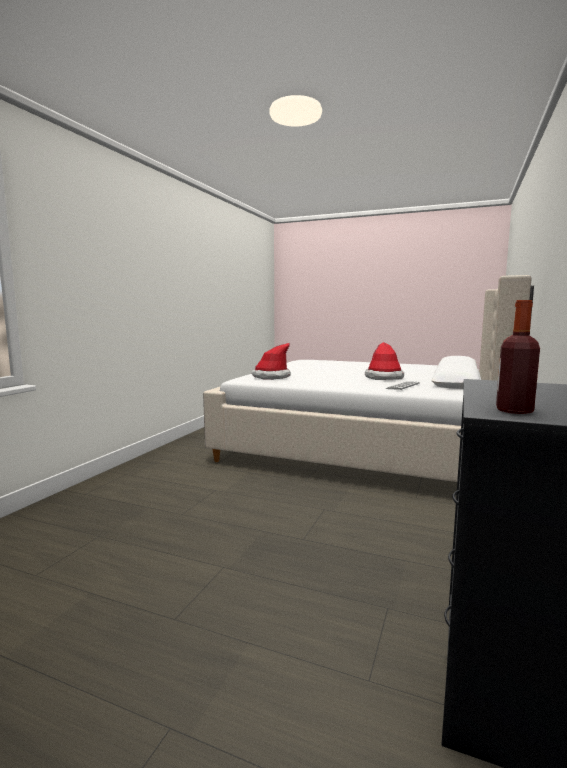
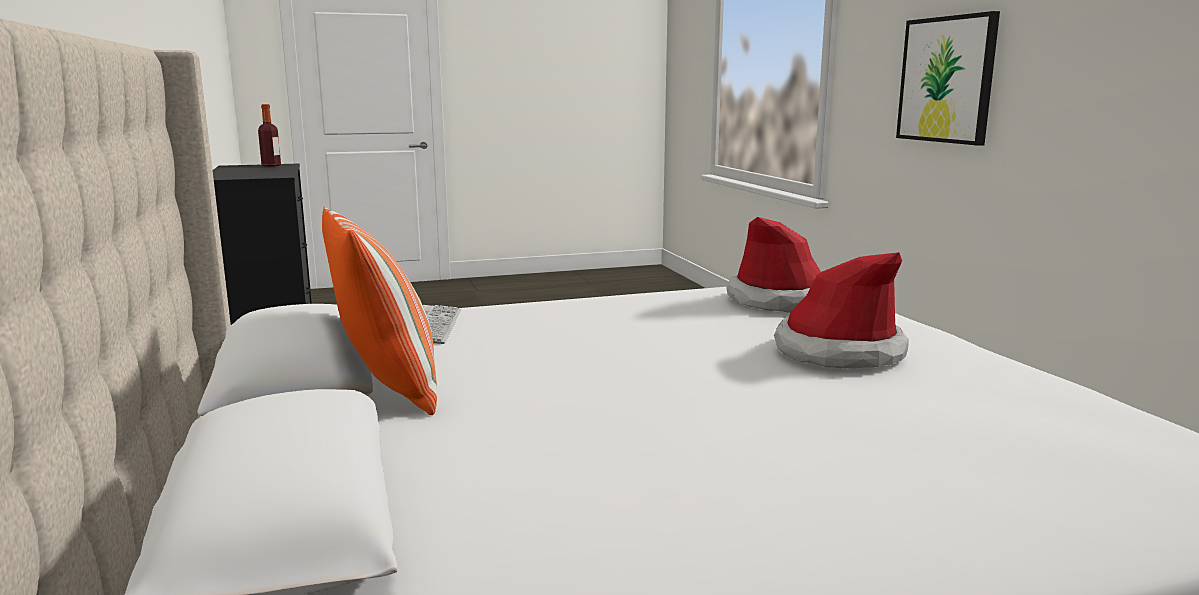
camera: 140 degrees right, 5 degrees up
hat [365,342,404,380] -> hat moved to [774,252,909,369]
none -> pillow [322,206,437,415]
none -> picture [896,11,1000,146]

